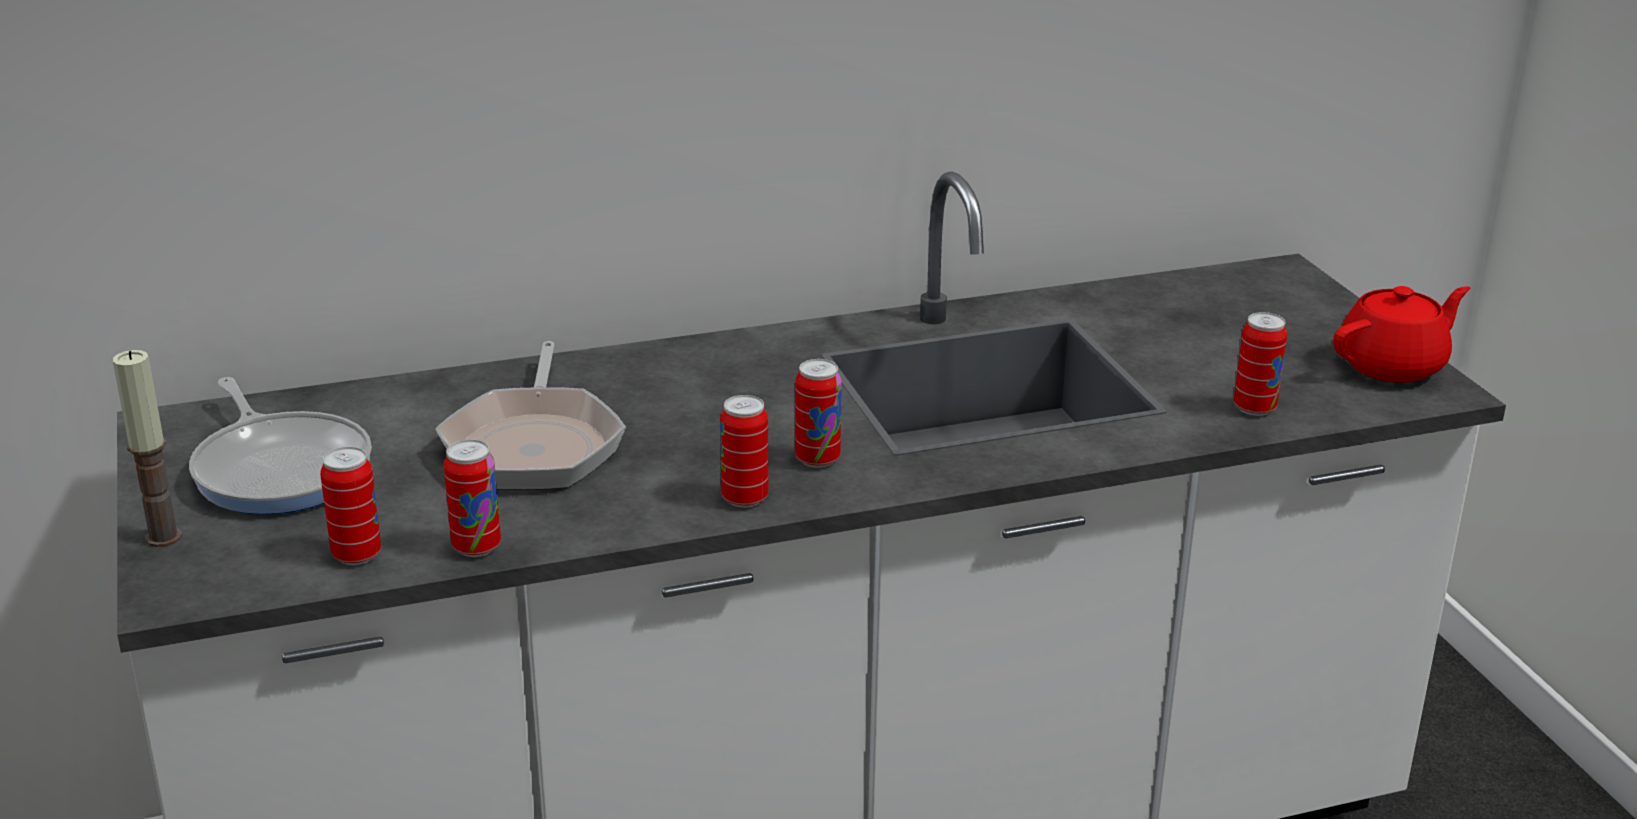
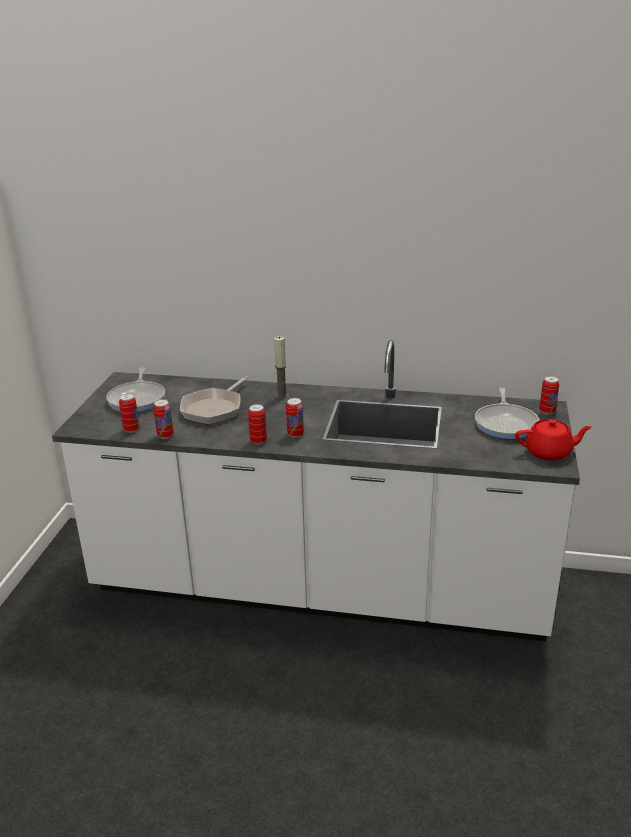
camera: 30 degrees right, 0 degrees up
candle [113,350,182,547] -> candle moved to [274,336,287,399]
can [1234,312,1287,416] -> can moved to [539,376,559,415]
none -> frying pan [475,388,539,439]

